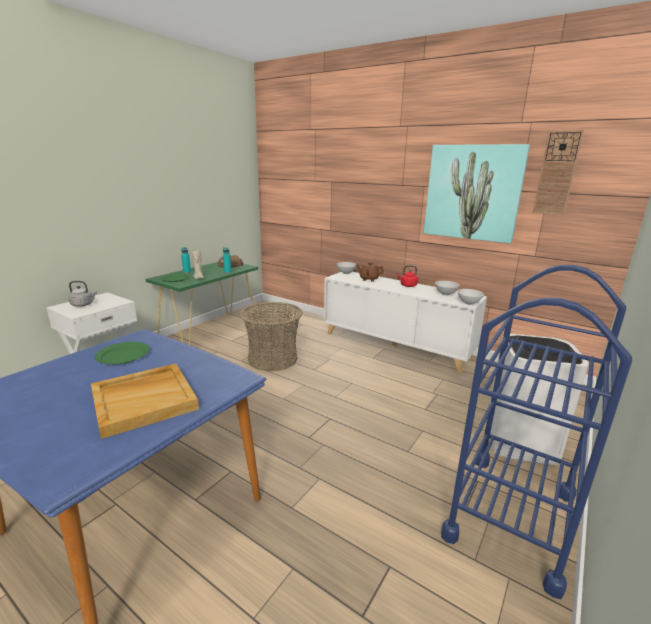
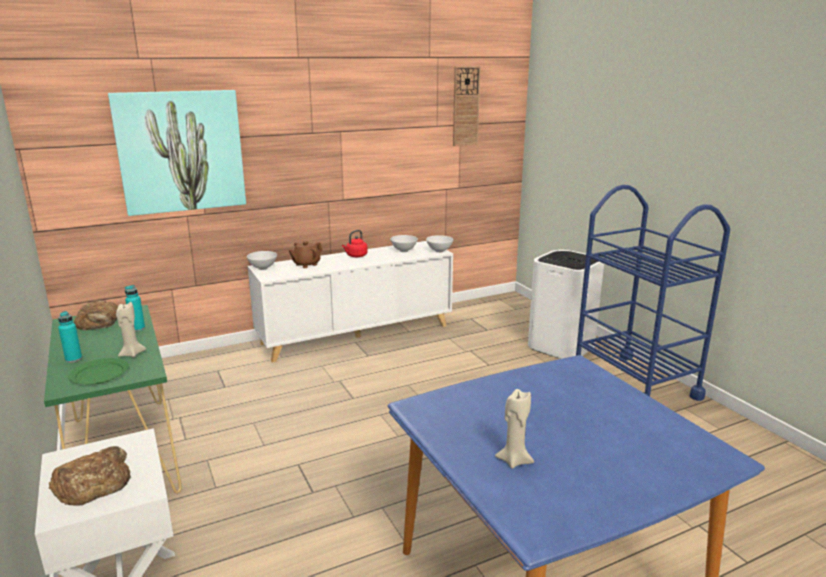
camera: 60 degrees left, 0 degrees up
grey kettle [68,281,97,307] -> bread [49,446,131,506]
beige tray [91,364,199,439] -> none
green plate [95,342,150,364] -> none
basket [240,302,303,371] -> none
picture [424,144,530,244] -> picture moved to [108,90,246,216]
none -> beige candle [495,389,534,469]

